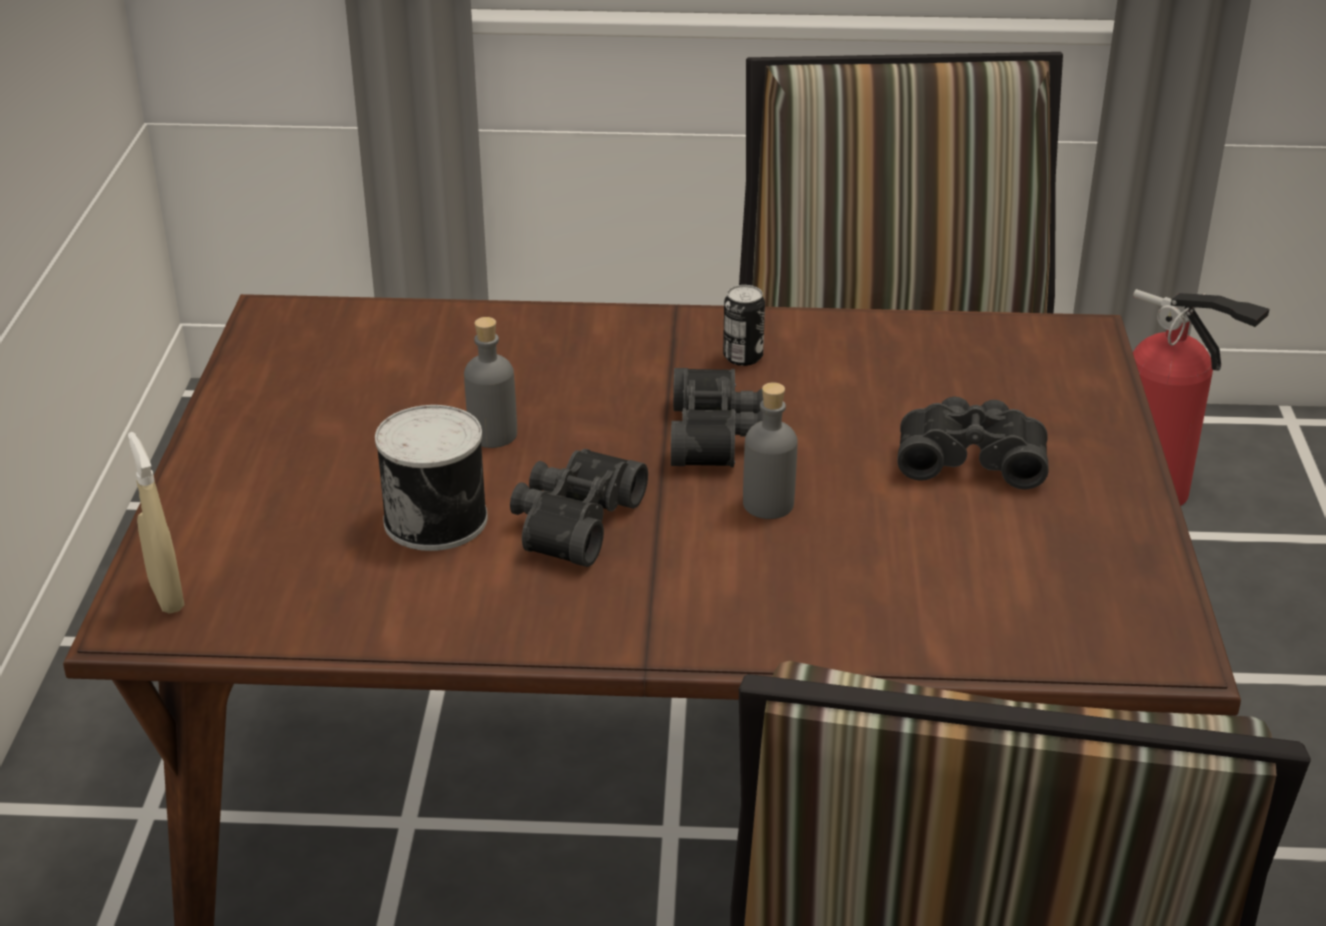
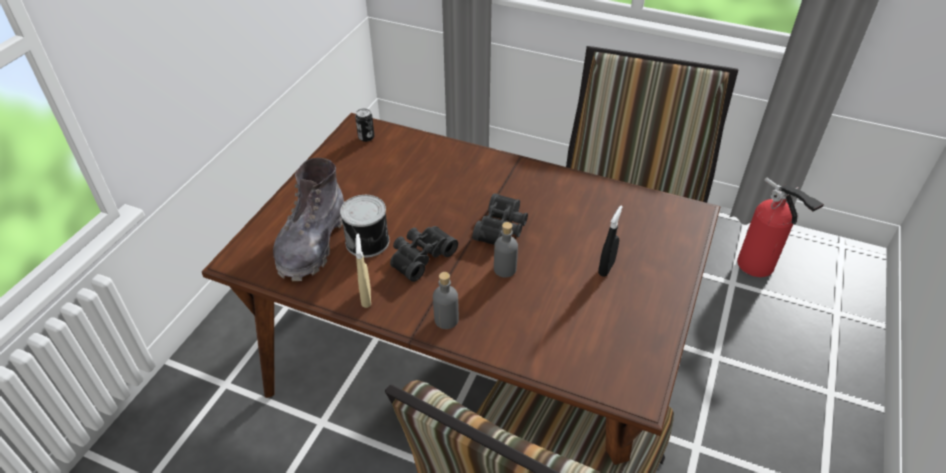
camera: 20 degrees right, 10 degrees up
beige spray bottle [128,432,184,614] -> beige spray bottle moved to [355,234,371,308]
grey bottle [464,317,517,448] -> grey bottle moved to [433,272,459,329]
can [723,285,765,366] -> can moved to [355,108,375,142]
black binoculars [897,396,1048,489] -> black spray bottle [598,206,623,277]
none -> grey boot [273,158,344,281]

